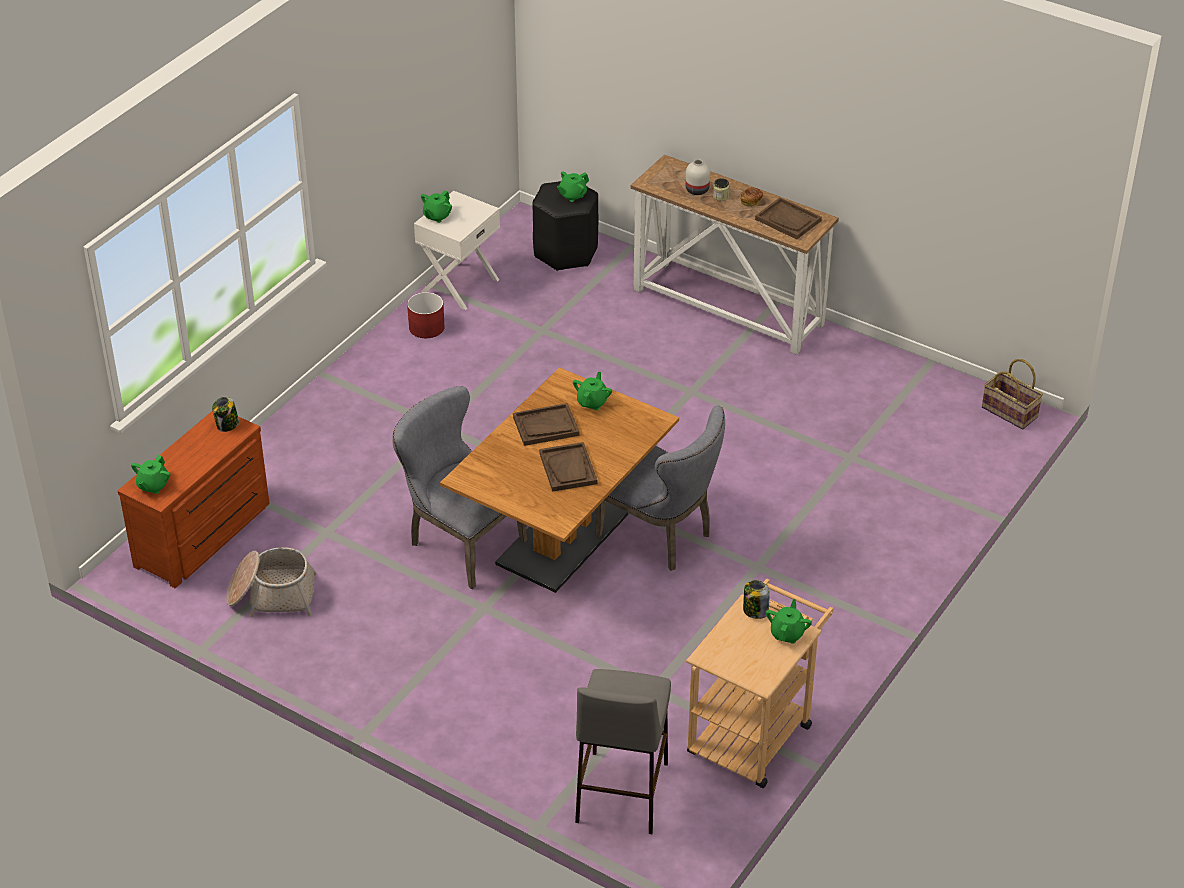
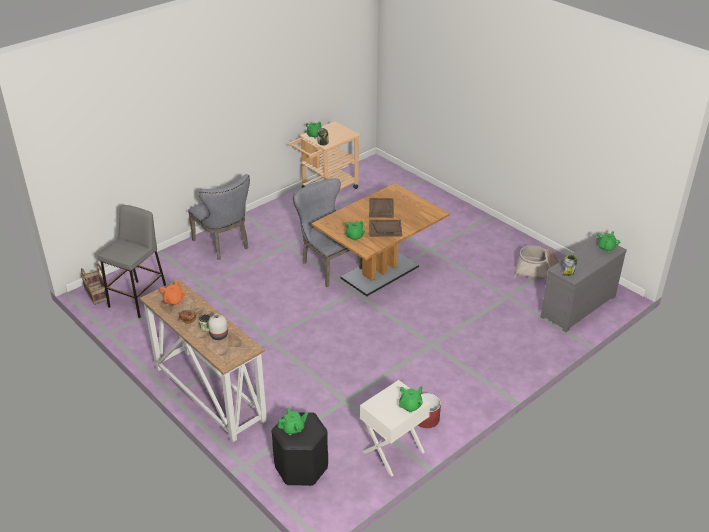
camera: 165 degrees left, 5 degrees down
brown dresser [118,411,270,588] -> grey dresser [540,236,627,332]
grey chair [392,386,527,589] -> grey chair moved to [188,174,250,260]
grey stool [575,669,671,834] -> grey stool moved to [98,205,166,318]
brown tray [755,198,822,239] -> orange teapot [160,281,186,306]

